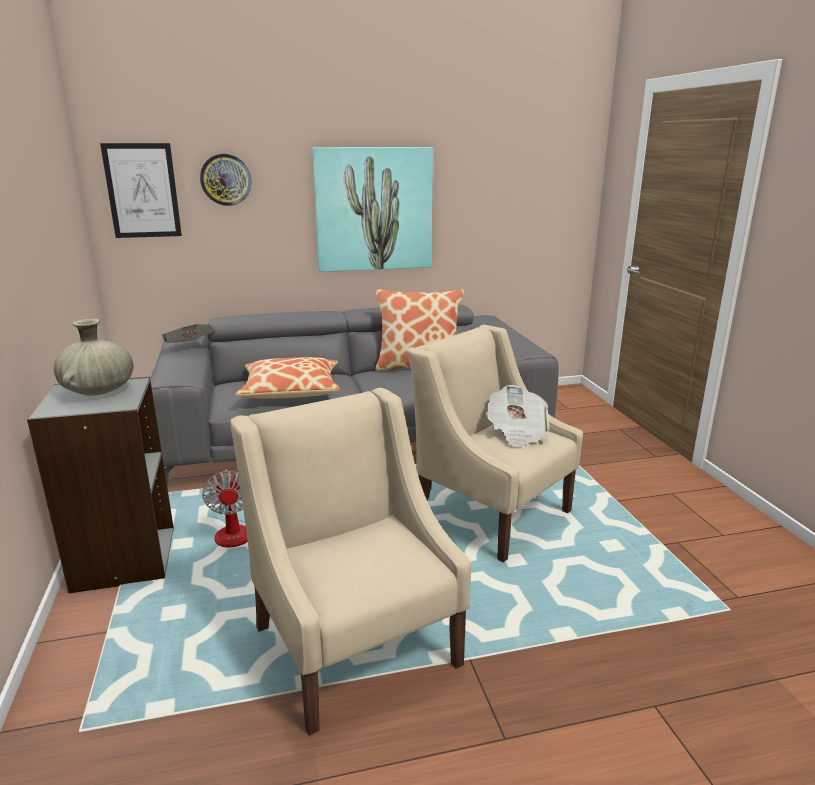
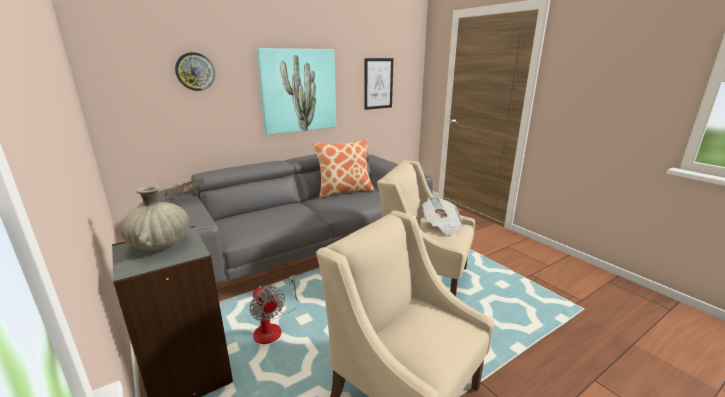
camera: 20 degrees left, 0 degrees up
picture [100,143,182,238] -> picture moved to [364,58,393,110]
pillow [235,357,341,399] -> none

